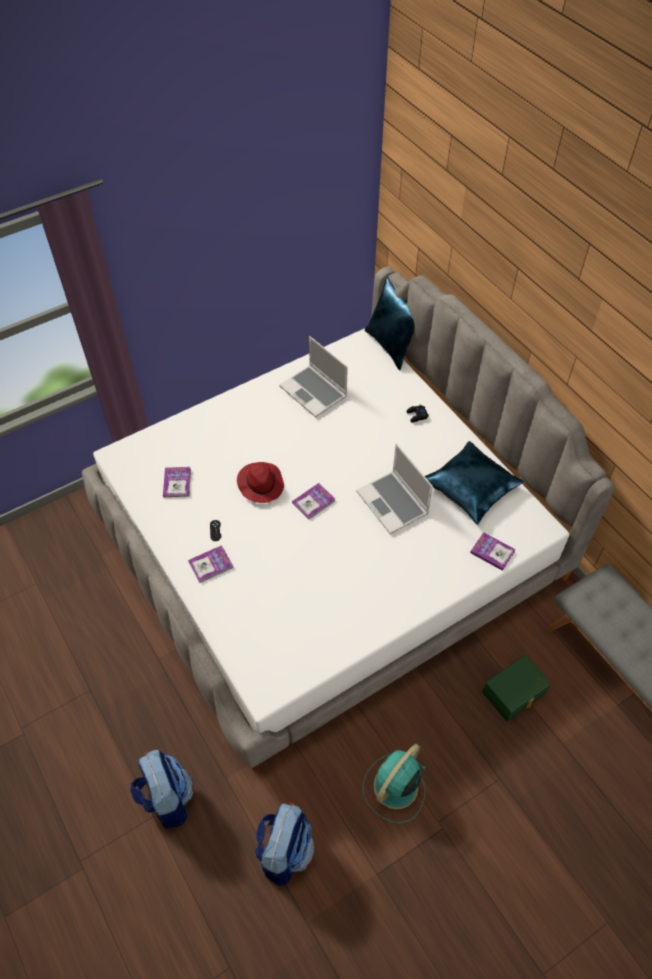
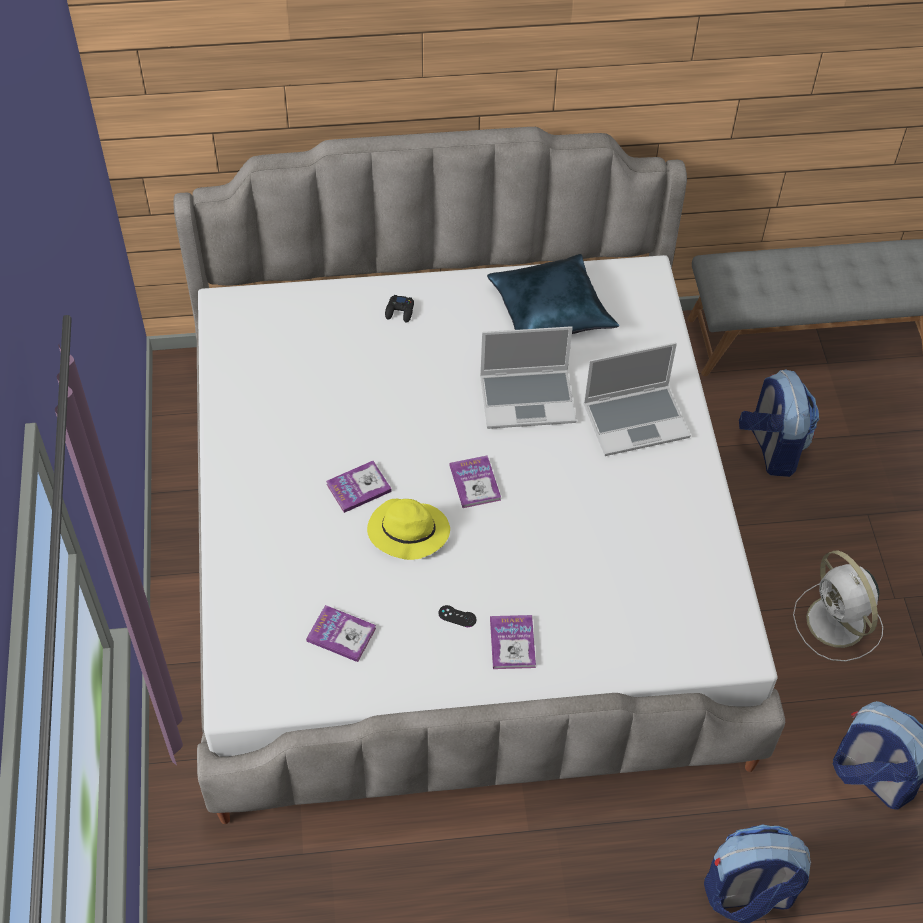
camera: 65 degrees left, 0 degrees up
red hat [237,462,284,503] -> yellow hat [367,499,450,560]
laptop [279,336,348,418] -> laptop moved to [583,343,691,456]
turquoise fan [363,744,426,823] -> white fan [793,551,883,661]
blue pillow [365,277,415,370] -> none
book [470,532,516,571] -> book moved to [326,461,392,513]
green storage box [482,655,551,721] -> backpack [739,369,819,477]

